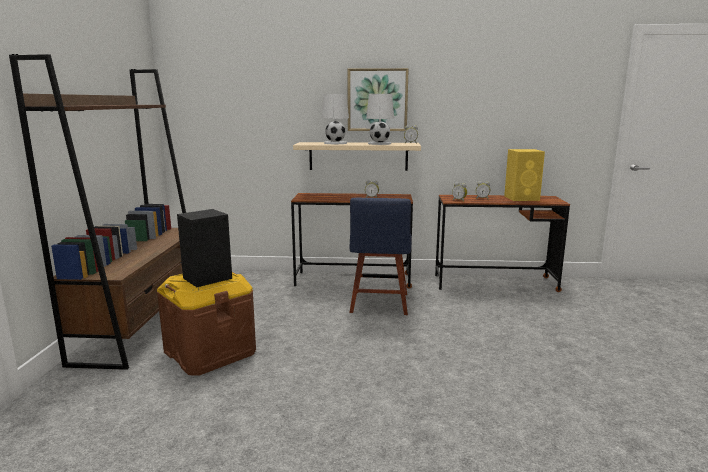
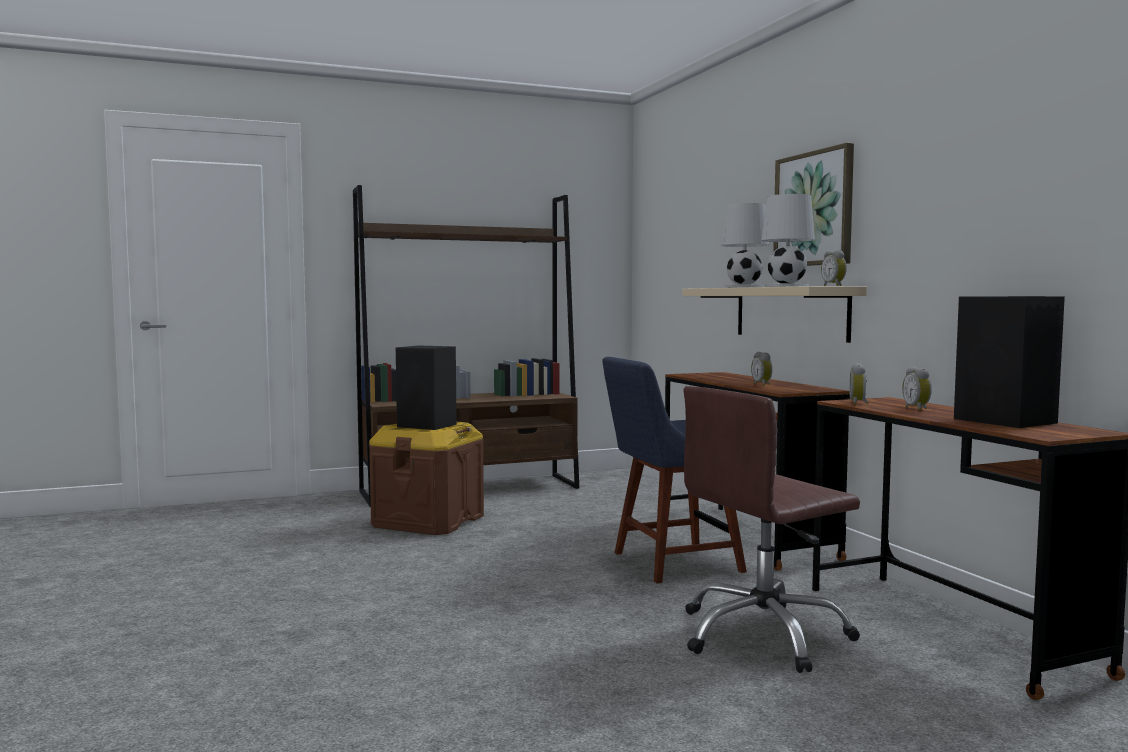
camera: 65 degrees right, 10 degrees down
yellow speaker [504,149,545,201] -> black speaker [954,296,1065,428]
none -> brown office chair [684,386,860,673]

